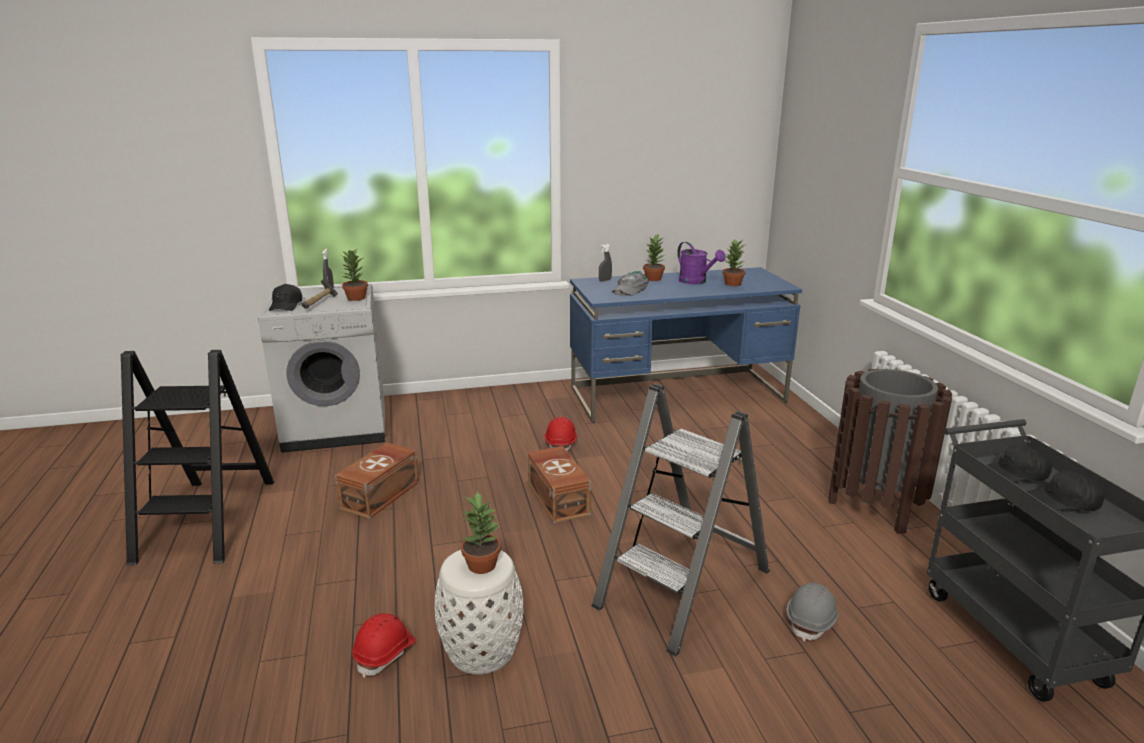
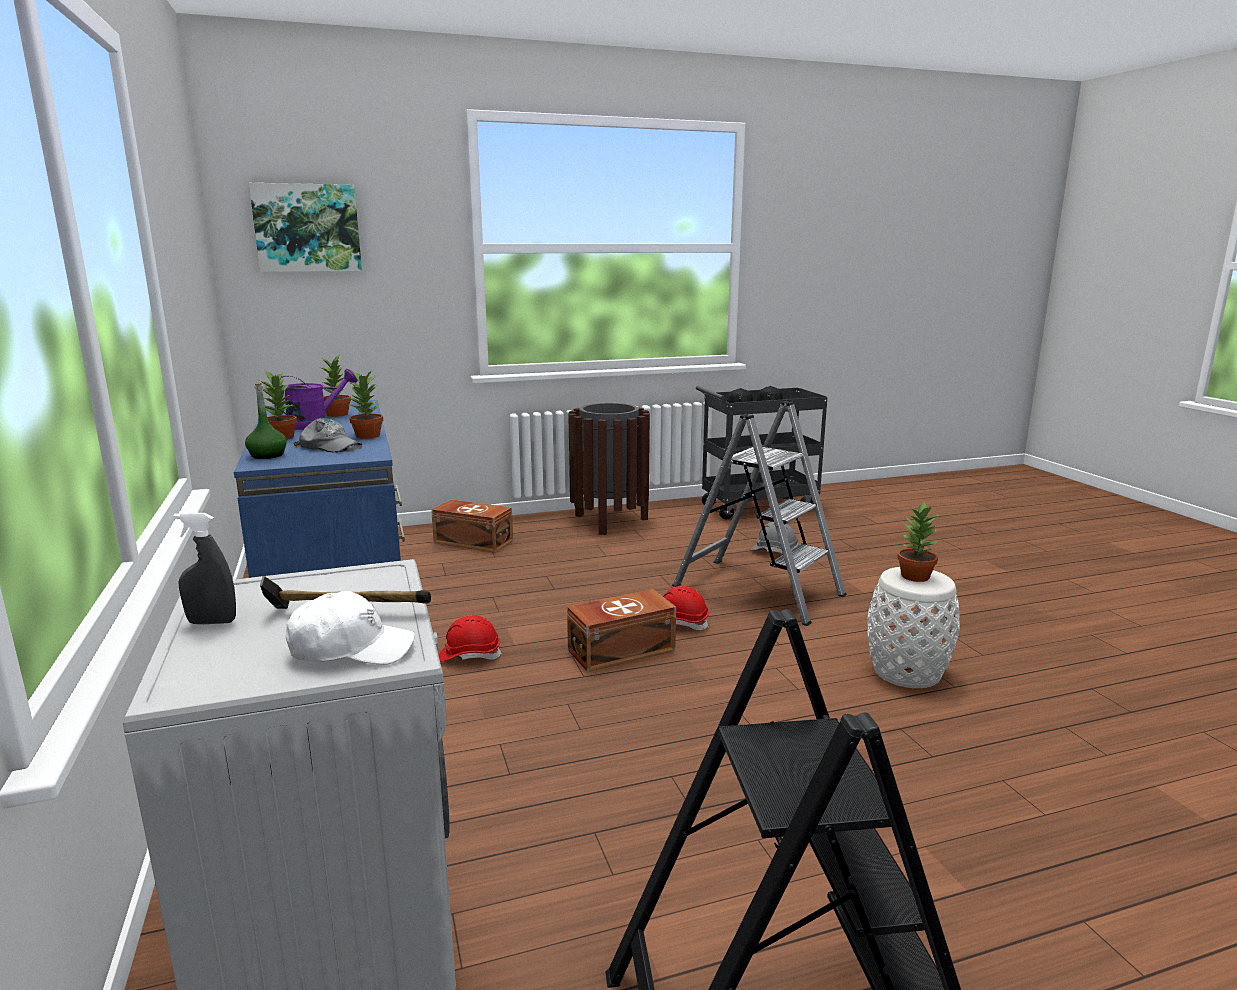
camera: 95 degrees left, 5 degrees down
black cap [269,284,302,311] -> white cap [286,591,415,665]
brown storage box [335,443,419,519] -> brown storage box moved to [431,500,513,553]
potted plant [342,249,368,301] -> potted plant moved to [349,369,383,439]
red hard hat [352,613,416,678] -> red hard hat moved to [663,586,709,630]
grey spray bottle [599,244,612,282] -> green bottle [245,382,287,459]
none -> picture [249,183,362,272]

